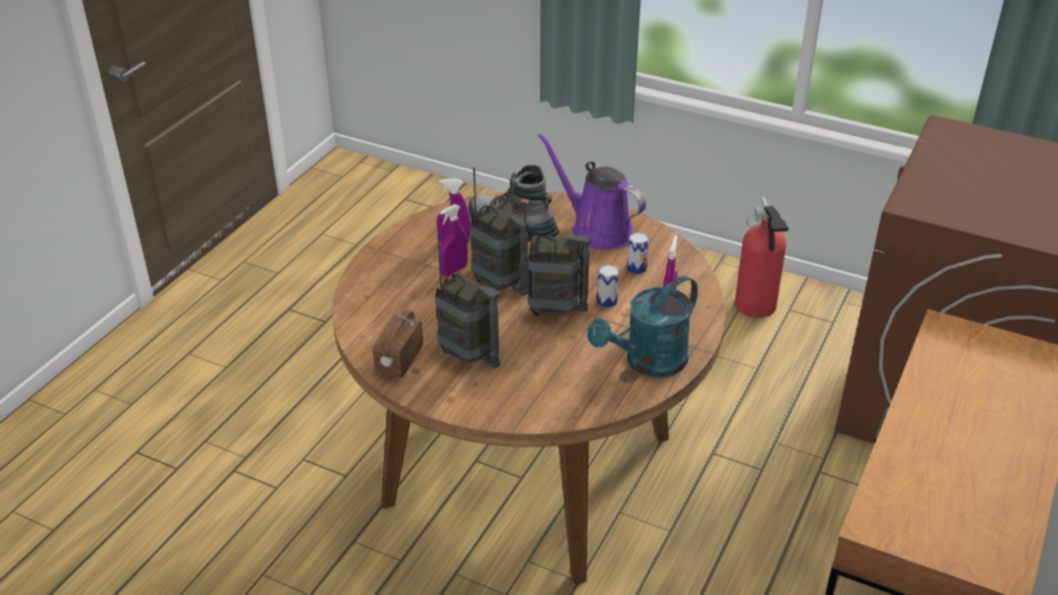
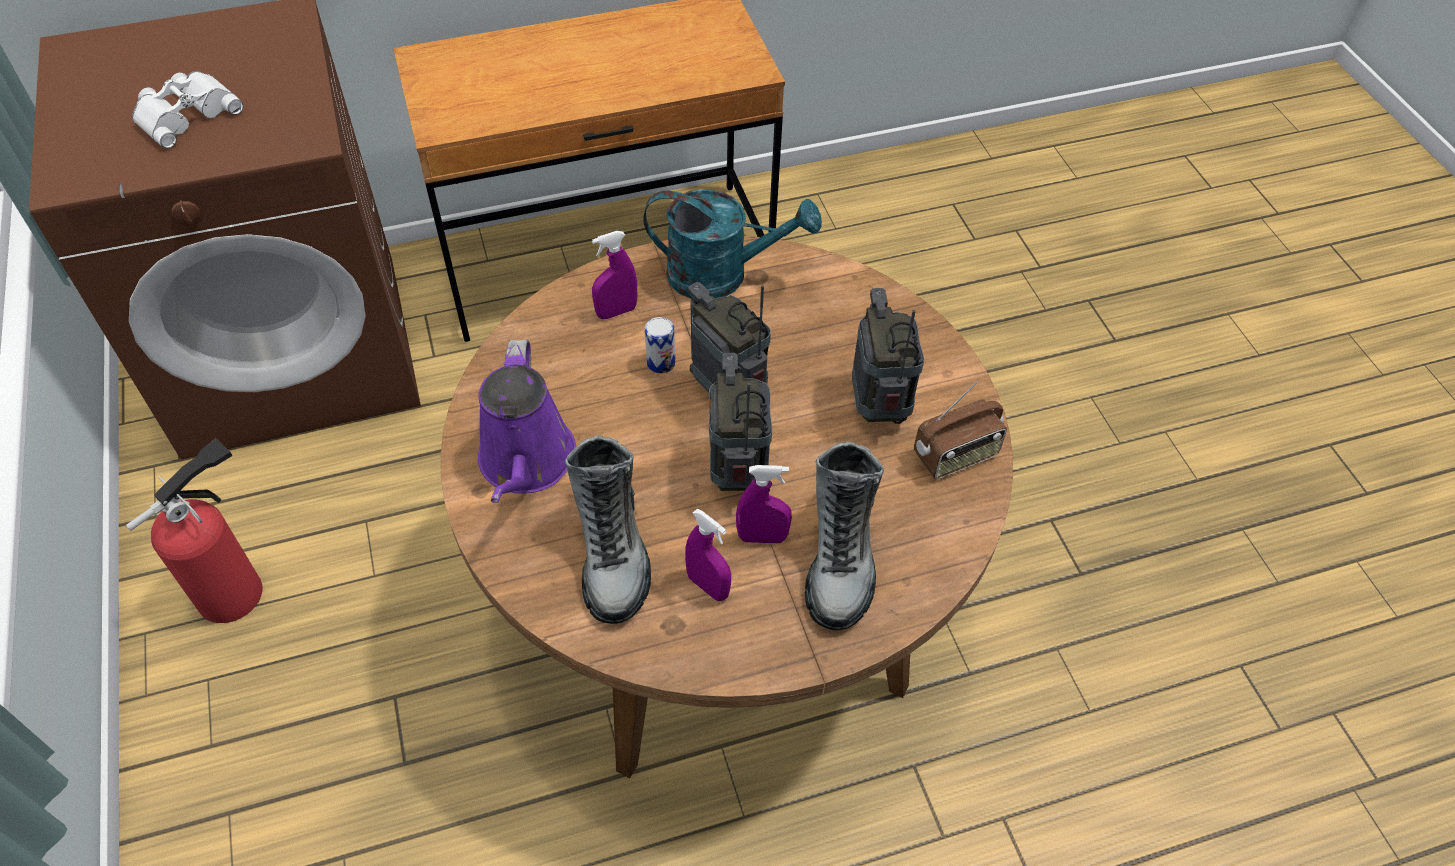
camera: 135 degrees left, 15 degrees up
can [627,233,649,274] -> none
none -> white binoculars [132,71,244,148]
none -> boot [805,441,884,631]

